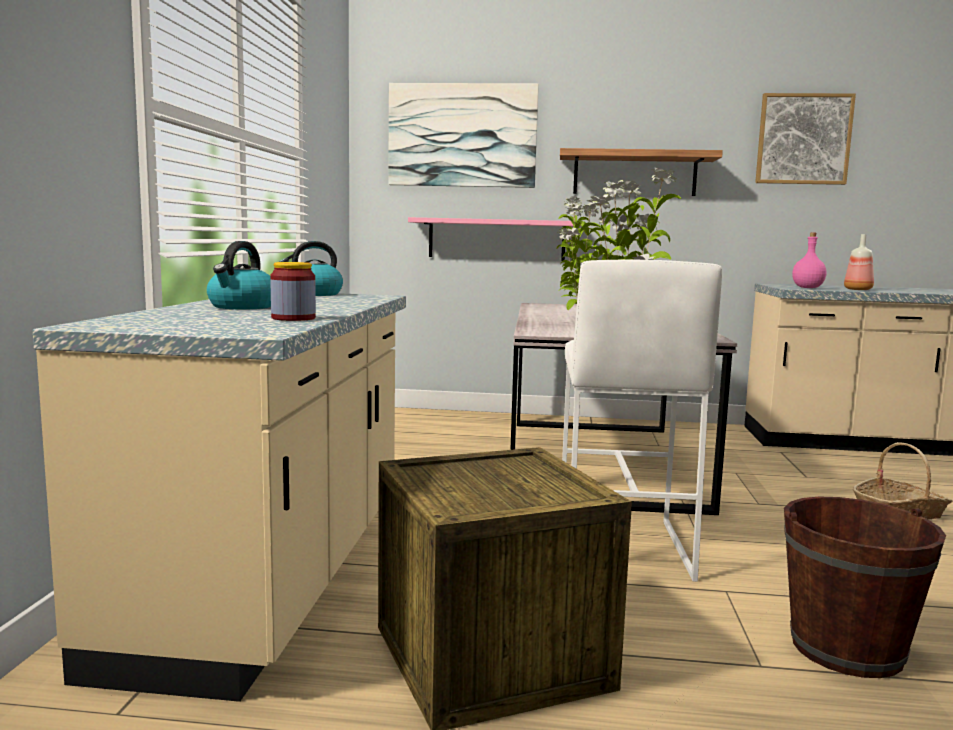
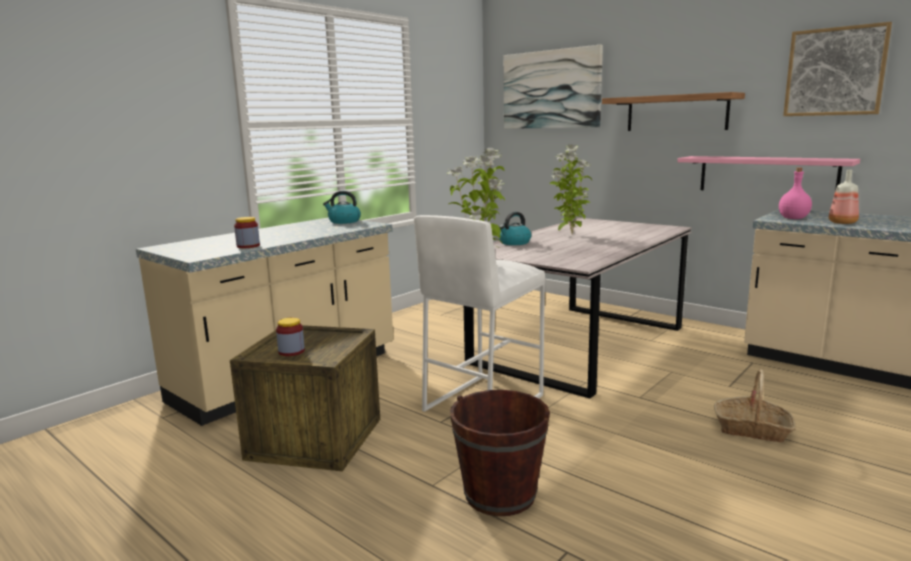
camera: 35 degrees right, 5 degrees up
kettle [207,241,271,309] -> kettle moved to [499,212,531,245]
pink shelf [408,217,581,261] -> pink shelf moved to [677,156,860,191]
none -> jar [276,318,305,356]

